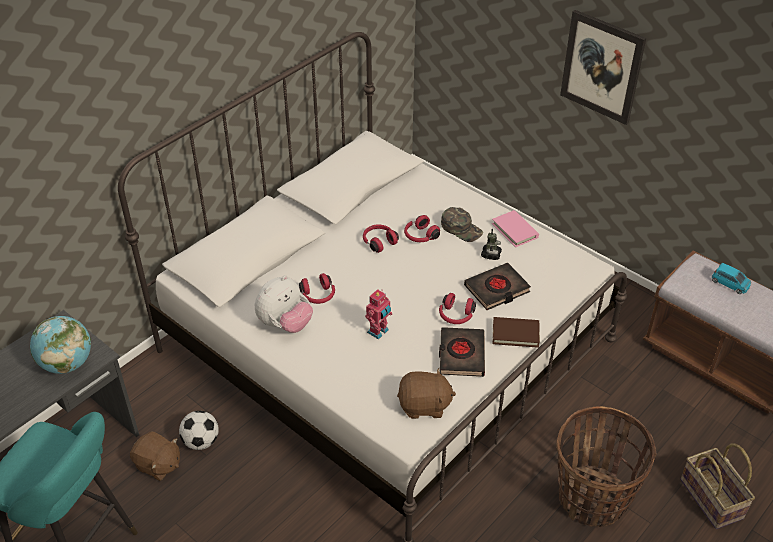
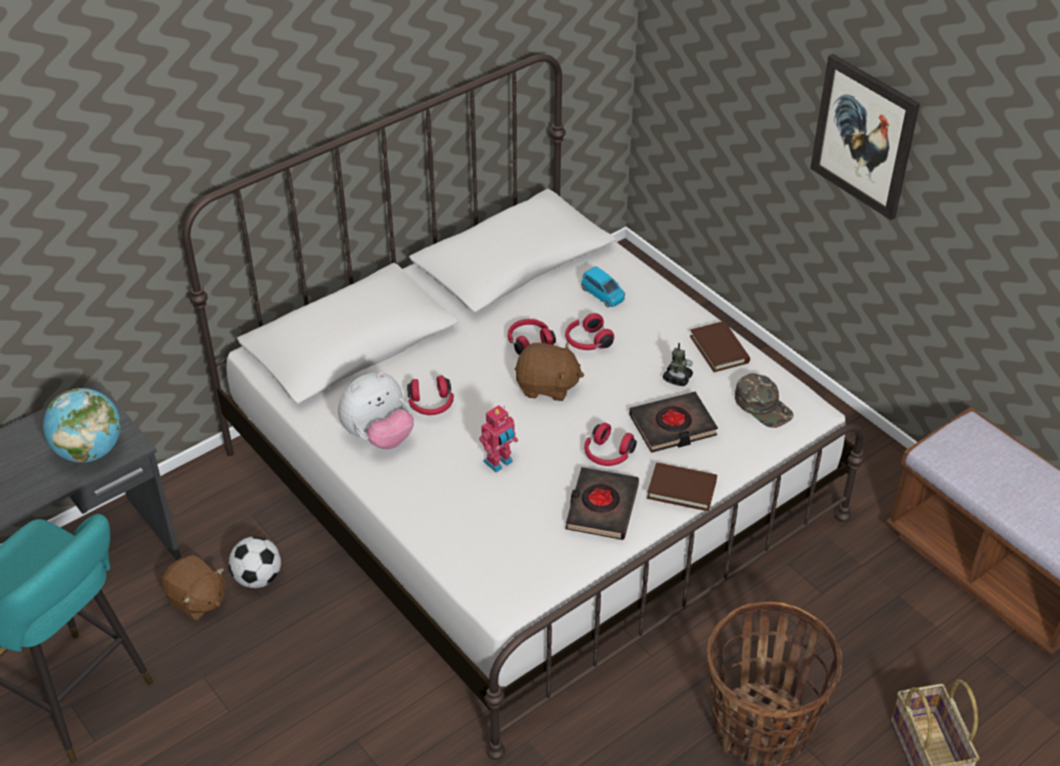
camera: 10 degrees right, 0 degrees up
brown plush toy [397,368,456,419] -> brown plush toy moved to [515,342,584,401]
green cap [441,207,483,242] -> green cap moved to [735,373,794,428]
pink book [492,210,539,247] -> brown book [690,321,750,372]
blue toy car [712,263,751,294] -> blue toy car moved to [581,266,625,307]

